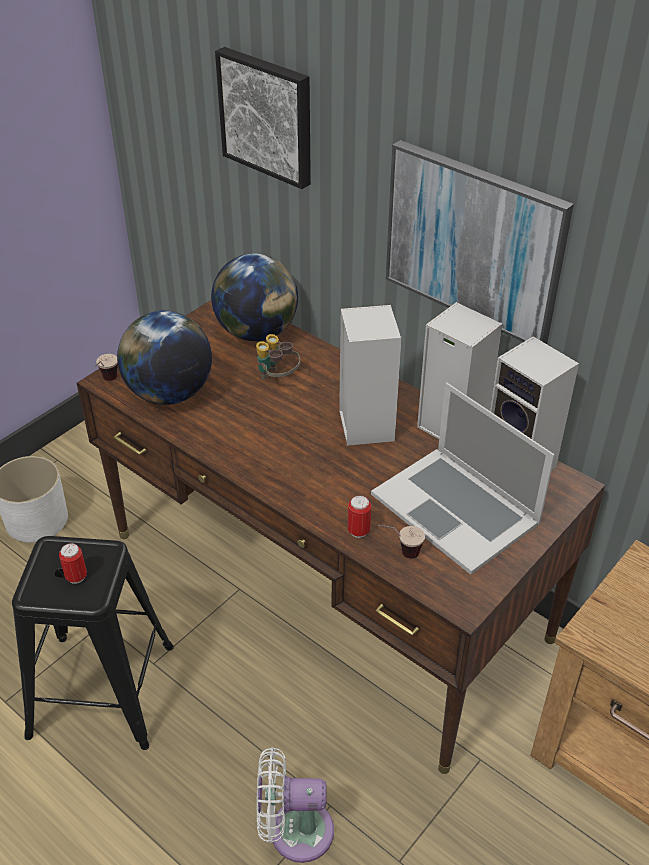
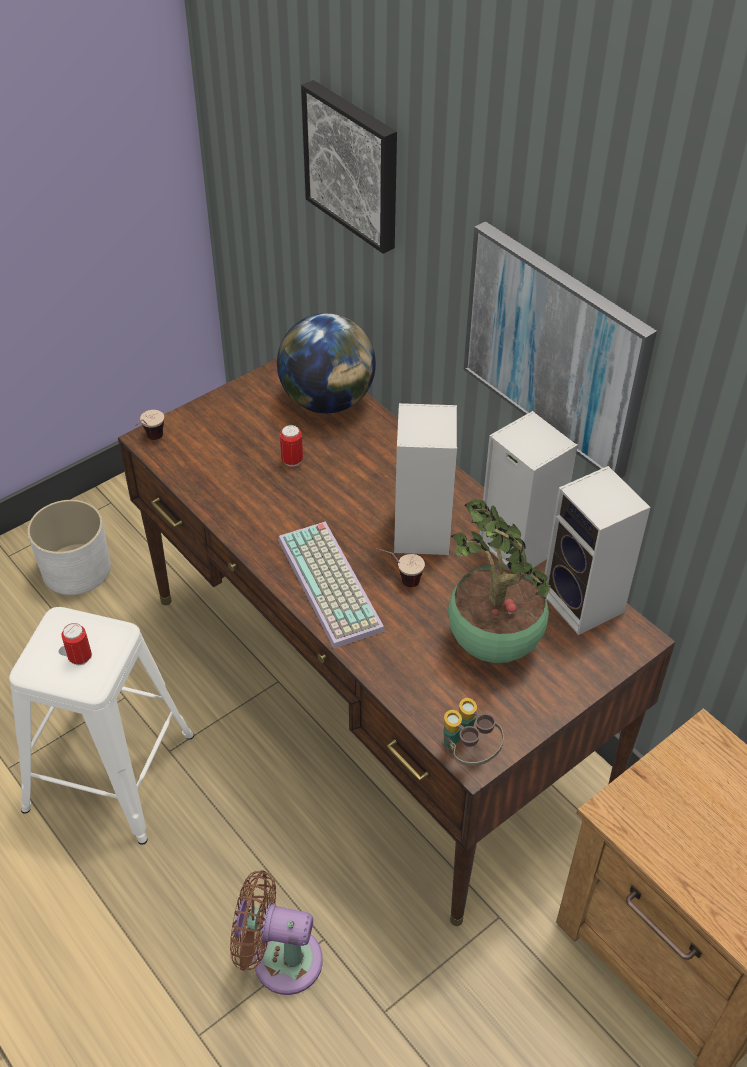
camera: 10 degrees right, 5 degrees up
black stool [12,536,174,750] -> white stool [9,607,194,845]
globe [117,311,212,405] -> none
binoculars [256,334,300,380] -> binoculars moved to [443,698,504,766]
white fan [256,747,334,863] -> brown fan [230,870,323,995]
can [348,495,371,538] -> can moved to [280,425,303,467]
laptop [371,382,555,575] -> potted plant [448,499,551,663]
cup [378,525,425,559] -> cup moved to [376,548,425,587]
none -> keyboard [278,521,385,649]

